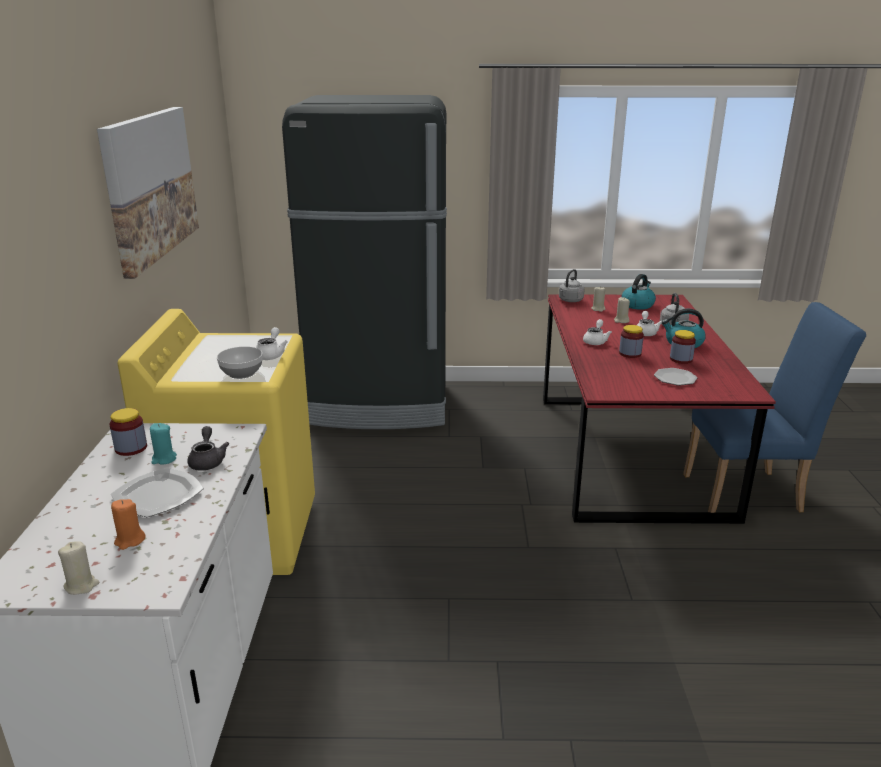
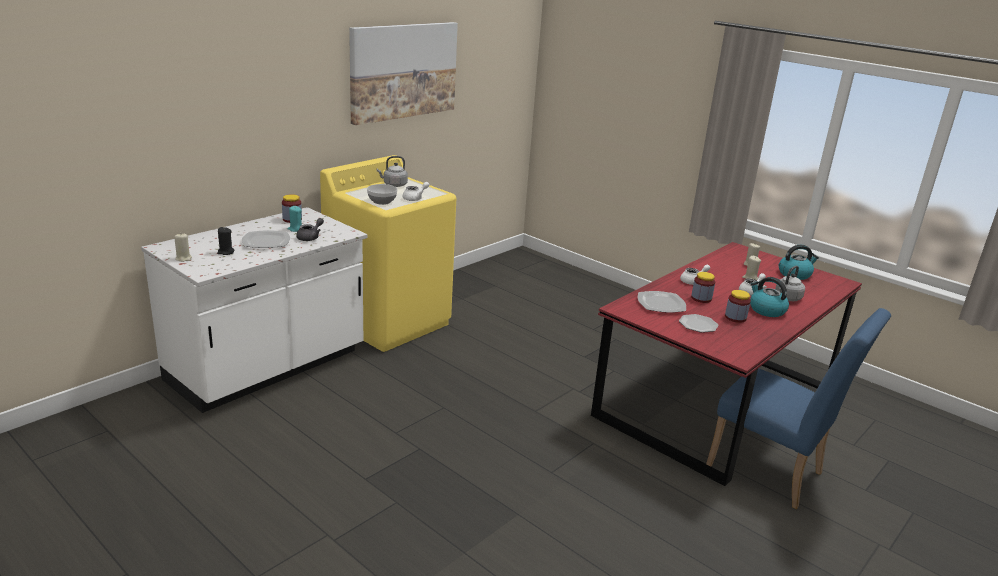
camera: 40 degrees right, 0 degrees up
orange candle [111,499,146,550] -> black candle [217,227,235,255]
black fridge [282,95,447,429] -> none
grey kettle [559,269,584,302] -> grey kettle moved to [376,156,408,187]
none -> plate [638,291,686,313]

